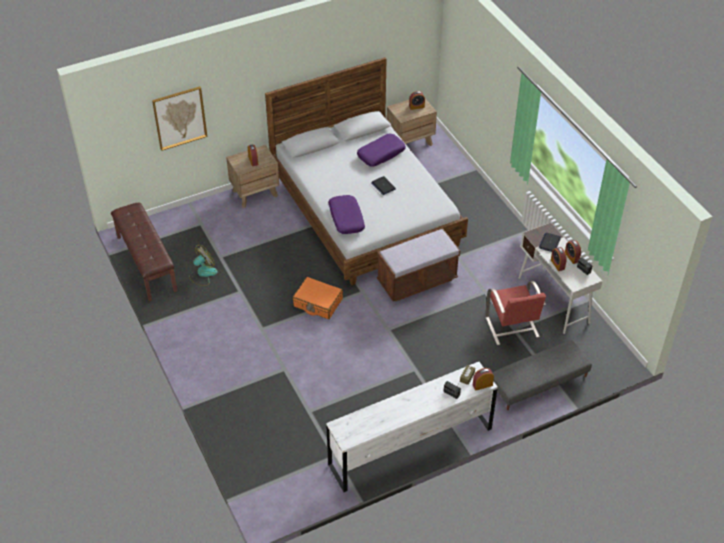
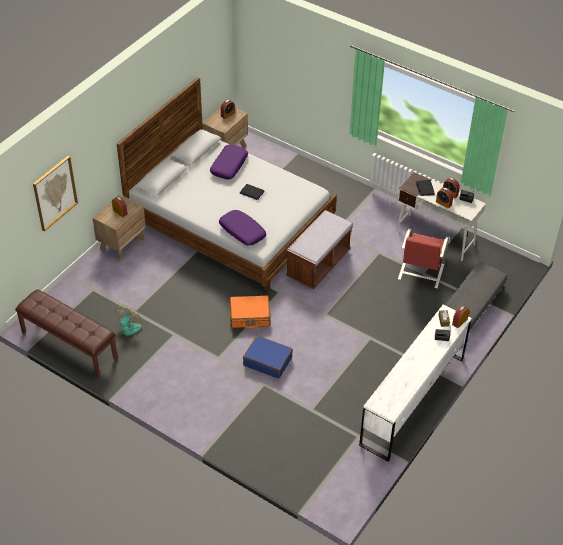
camera: 30 degrees left, 0 degrees up
red chair [485,281,546,345] -> red chair turned 60 degrees clockwise [398,228,449,288]
none -> blue suitcase [243,336,293,379]

